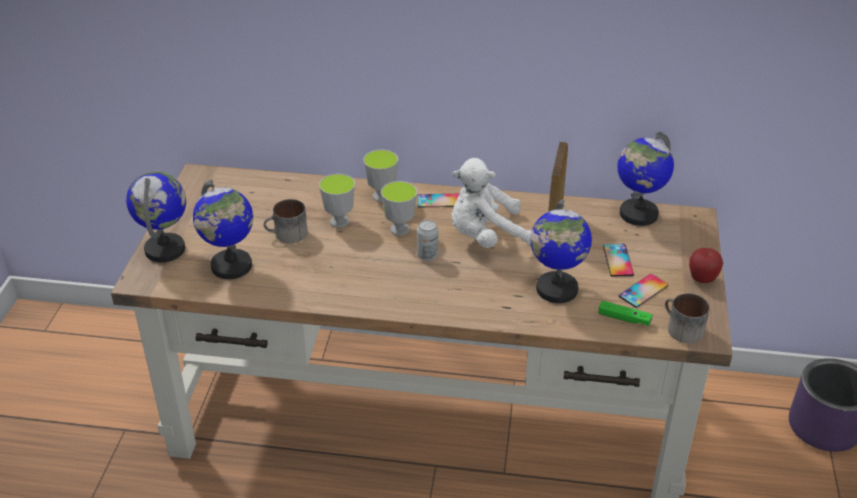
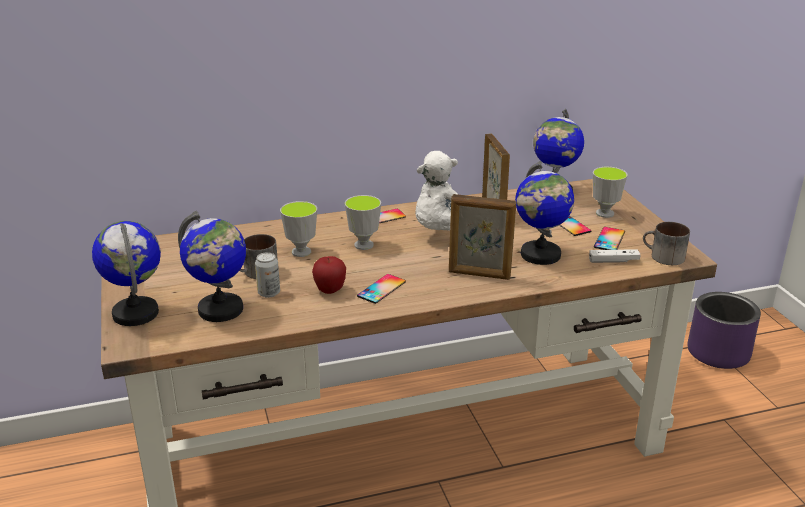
camera: 25 degrees left, 10 degrees down
cup [363,149,398,202] -> cup moved to [593,167,627,218]
can [417,220,438,261] -> can moved to [255,252,280,298]
green game controller [599,301,653,326] -> white game controller [589,249,640,263]
apple [689,248,723,283] -> apple moved to [312,256,346,294]
none -> phone [357,274,406,304]
none -> picture frame [449,194,516,280]

